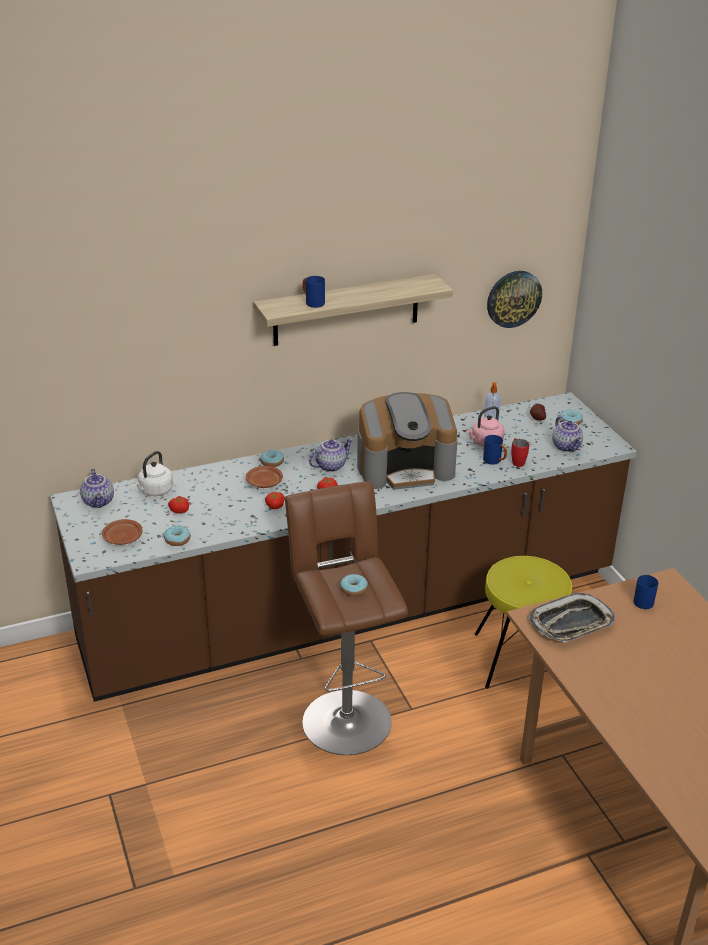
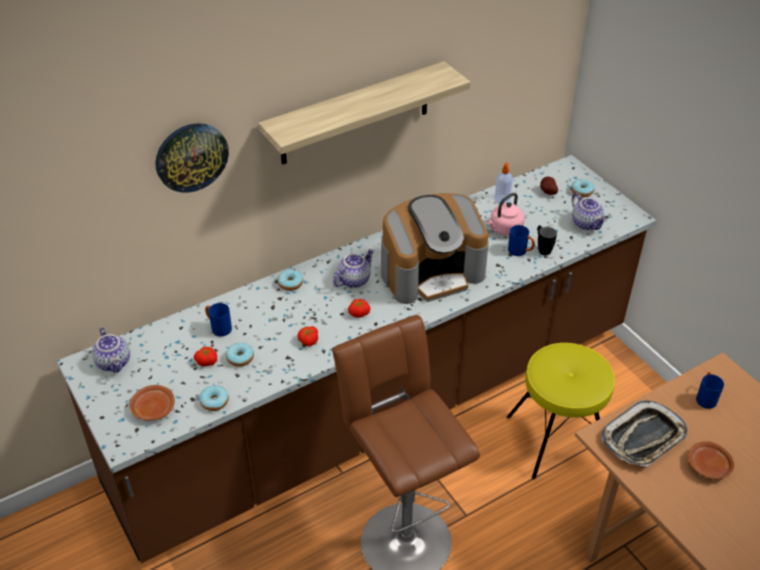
camera: 10 degrees left, 10 degrees up
white kettle [133,451,173,496] -> none
brown plate [246,466,283,488] -> brown plate moved to [688,441,734,479]
blue mug [303,276,325,308] -> blue mug moved to [205,303,232,336]
donut [340,574,368,596] -> donut moved to [226,343,254,367]
wall clock [487,271,542,328] -> wall clock moved to [155,123,229,193]
red mug [511,438,529,467] -> black mug [537,225,557,255]

